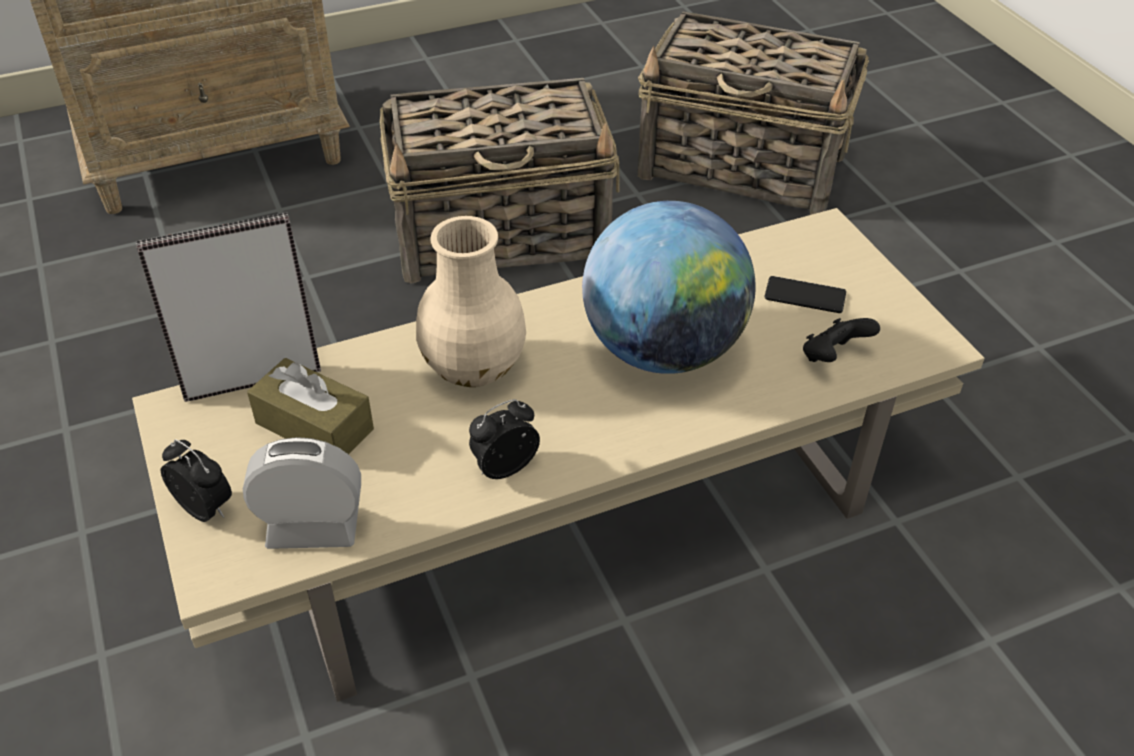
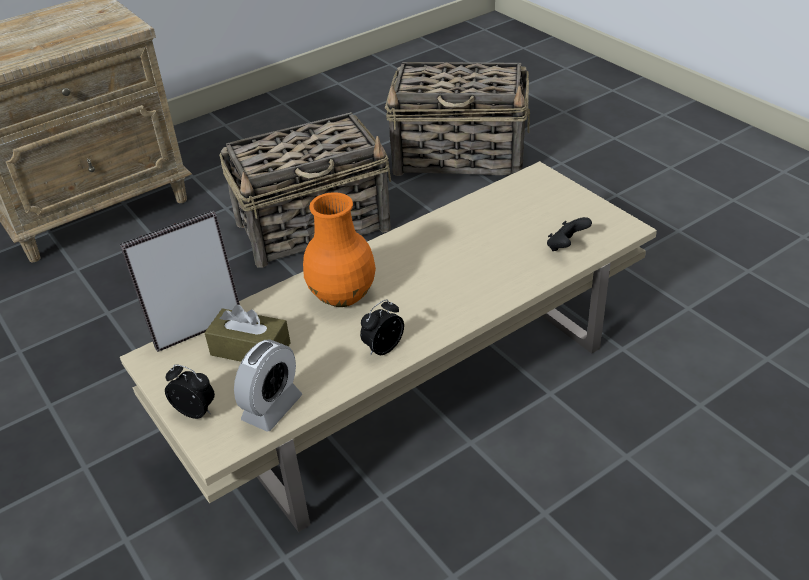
camera: 10 degrees left, 5 degrees down
alarm clock [243,437,361,549] -> alarm clock turned 135 degrees clockwise [234,339,302,432]
beige vase [416,216,526,387] -> orange vase [303,192,376,307]
globe [582,201,756,374] -> none
phone [764,276,846,313] -> none

